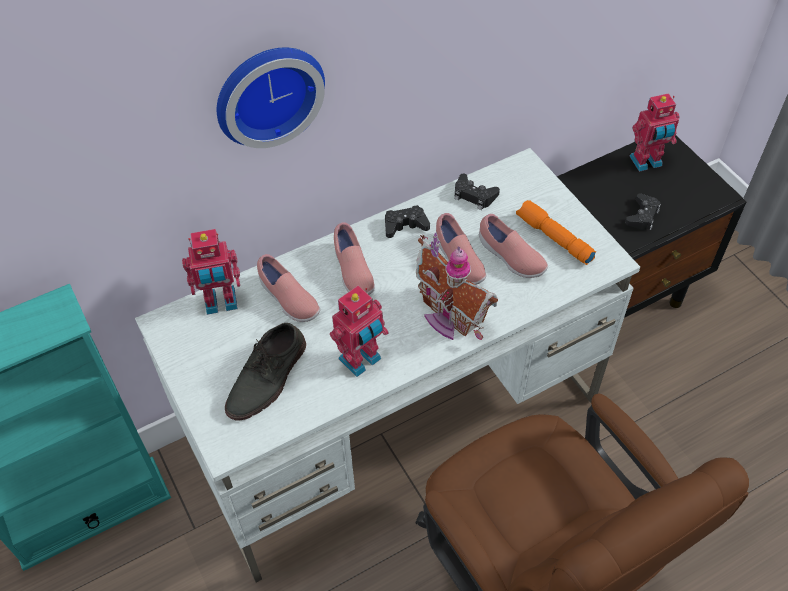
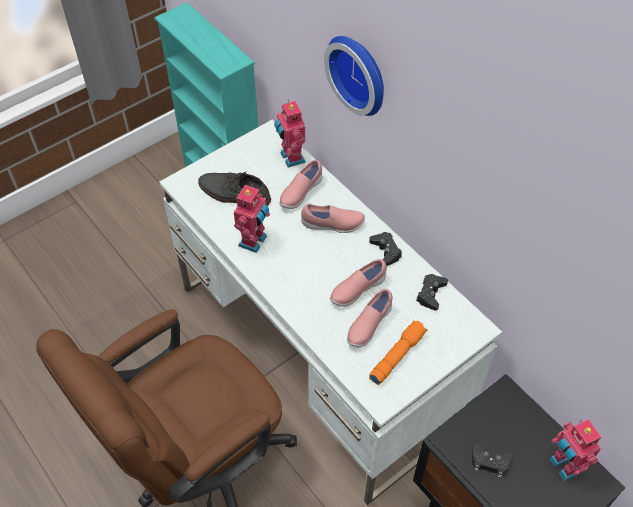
camera: 80 degrees right, 0 degrees up
toy robot [330,285,388,377] -> toy robot turned 105 degrees counterclockwise [234,184,270,253]
pink shoe [334,222,375,295] -> pink shoe turned 150 degrees counterclockwise [301,204,365,233]
toy house [416,233,498,340] -> none

